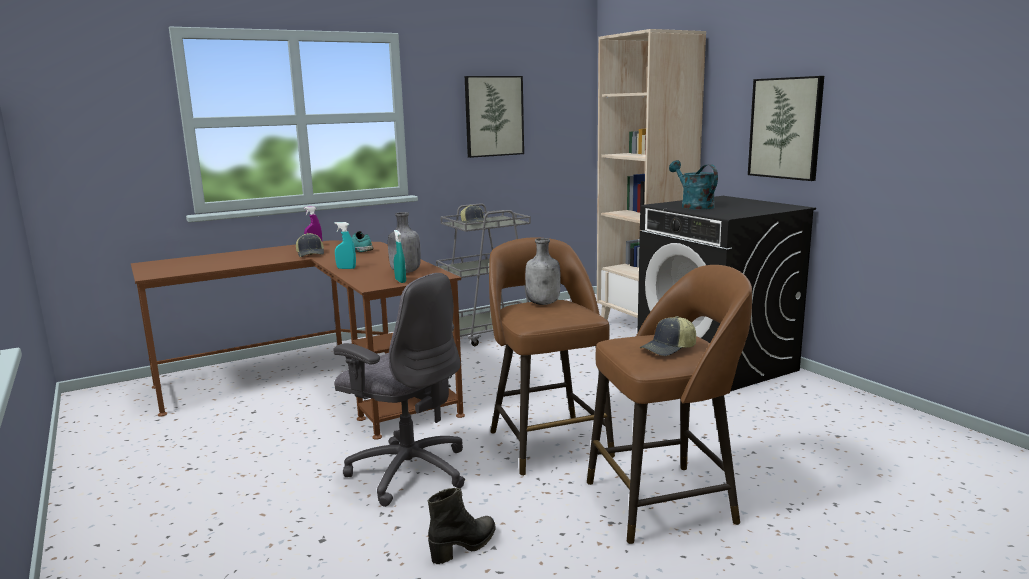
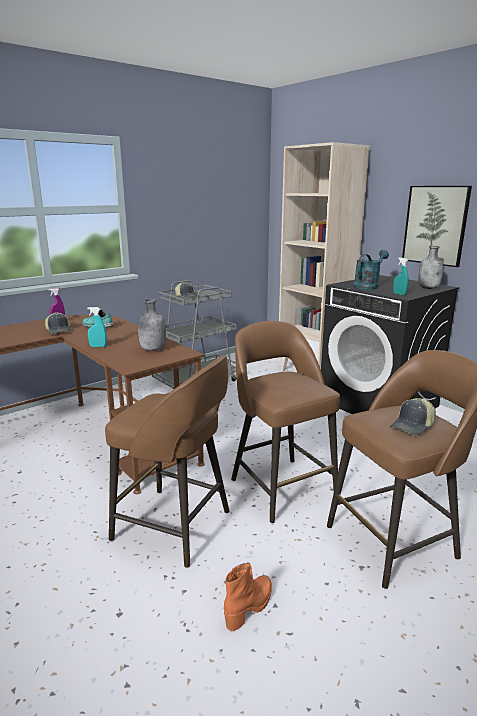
camera: 10 degrees left, 5 degrees up
grey office chair [333,273,465,507] -> brown stool [105,355,230,568]
turquoise spray bottle [394,230,406,283] -> turquoise spray bottle moved to [393,258,409,295]
black boot [428,488,495,564] -> orange boot [224,562,272,631]
picture [465,76,524,158] -> none
grey bottle [525,238,561,305] -> grey bottle moved to [418,246,444,289]
turquoise watering can [669,160,718,210] -> turquoise watering can turned 75 degrees clockwise [353,250,389,290]

